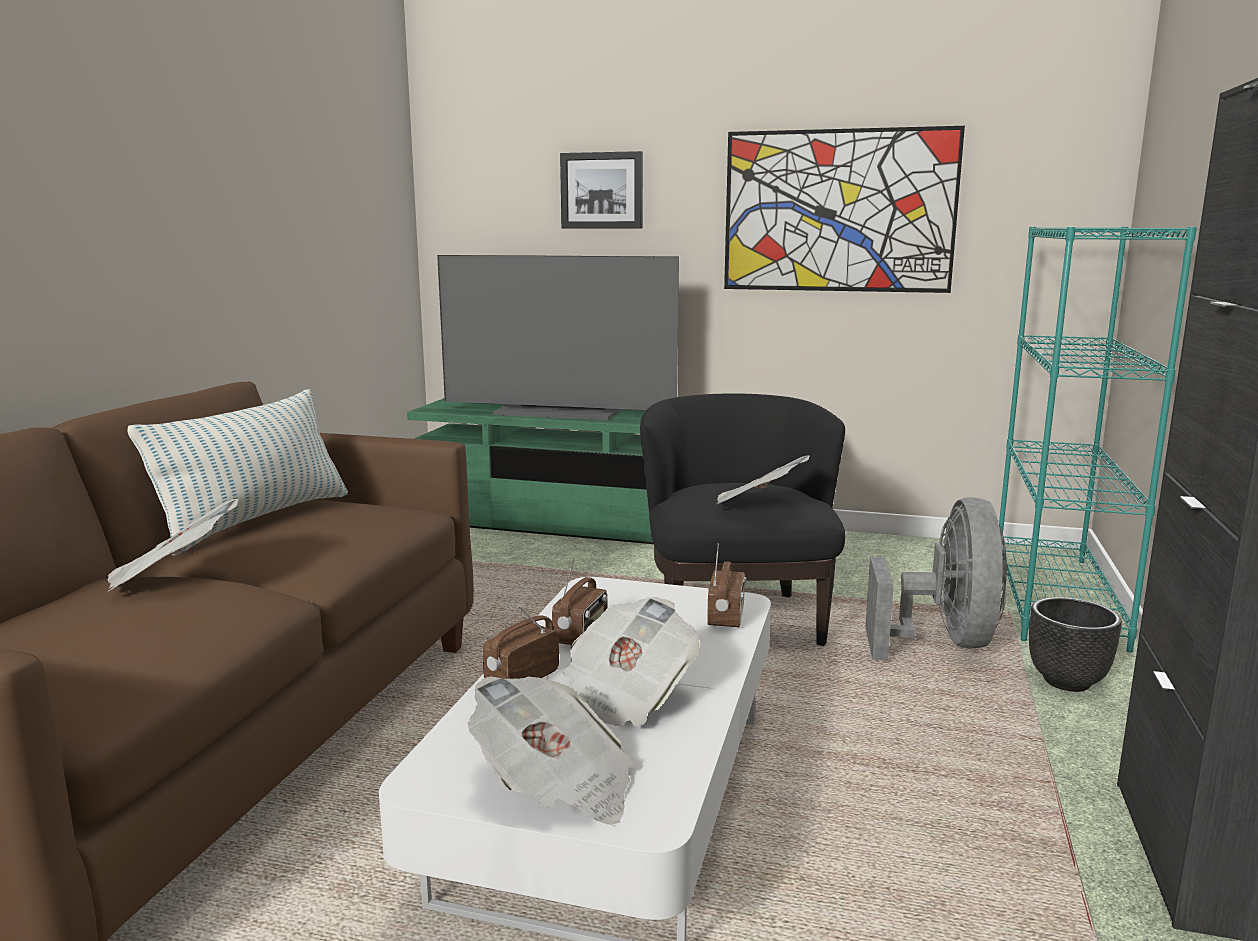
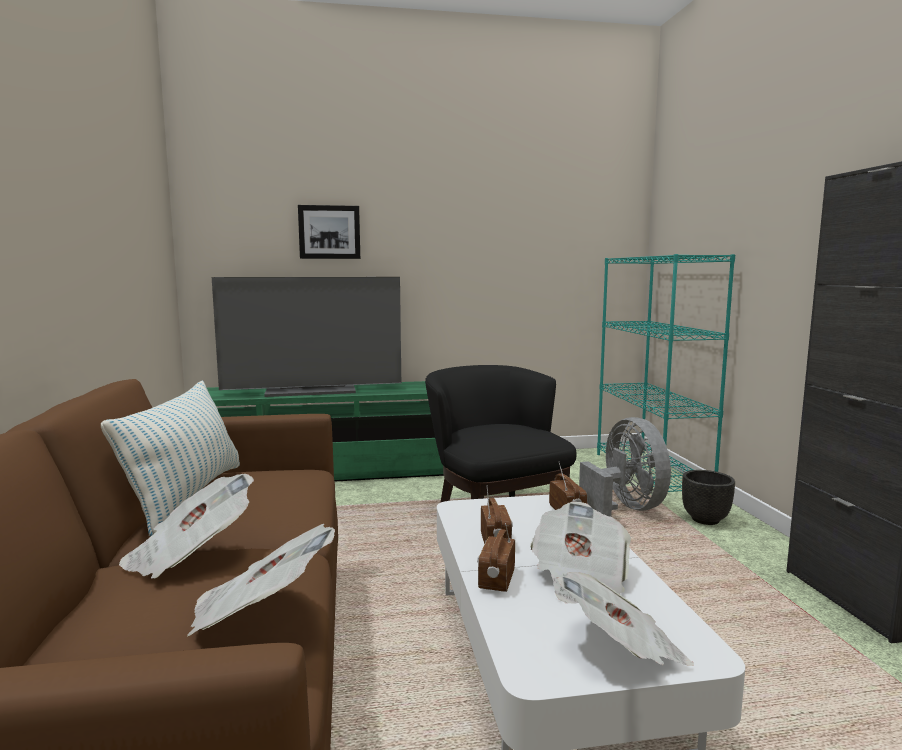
camera: 25 degrees left, 5 degrees down
newspaper [717,455,810,504] -> newspaper moved to [187,524,335,636]
picture [724,126,965,293] -> none

